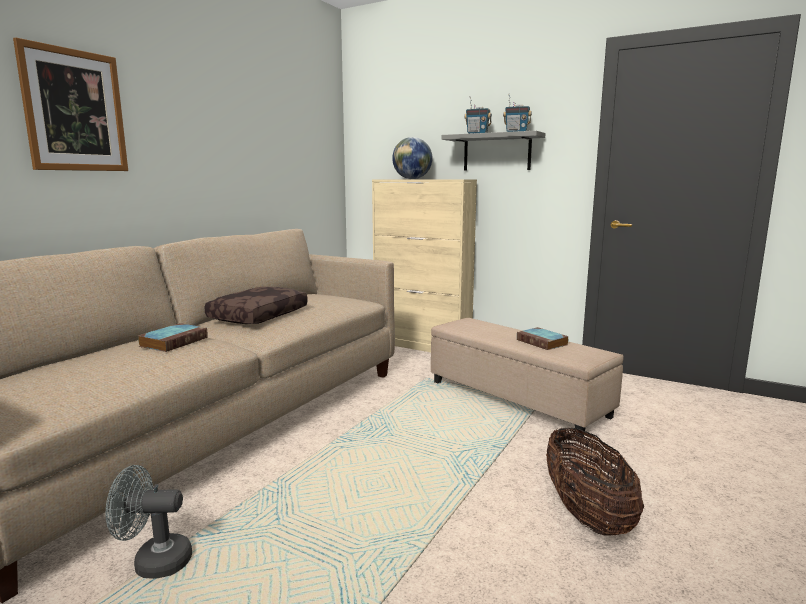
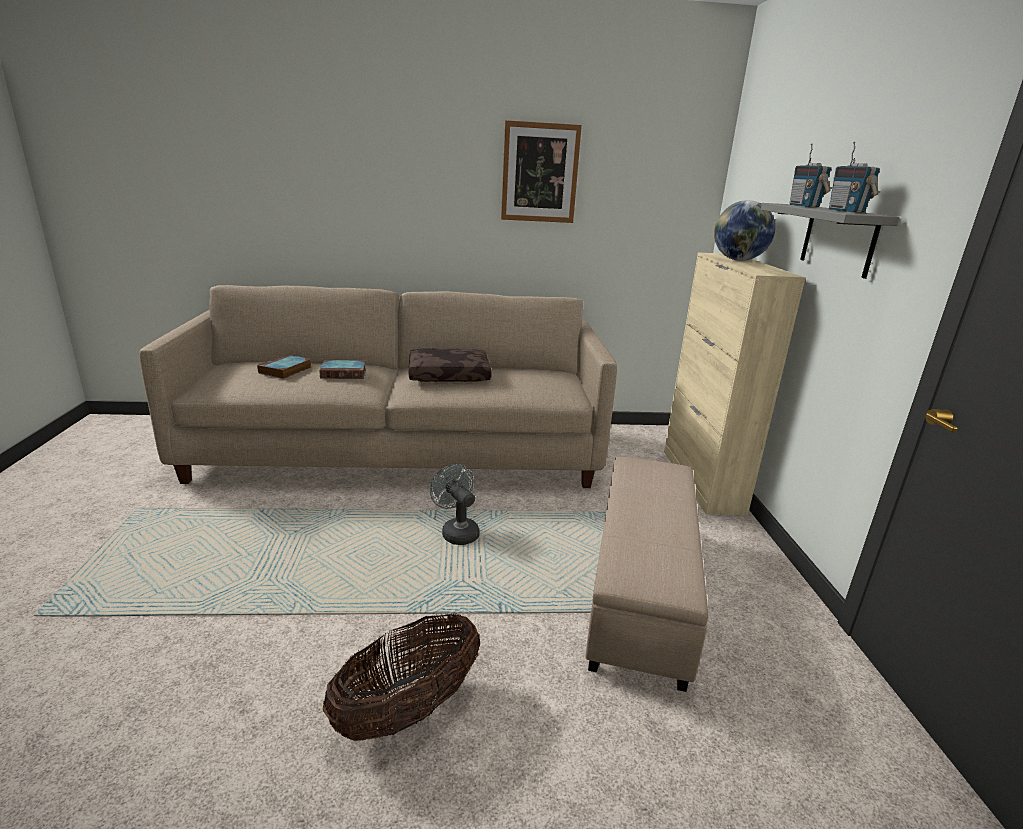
camera: 55 degrees right, 10 degrees up
picture [13,37,128,171] -> picture moved to [501,120,582,223]
grey fan [106,465,192,579] -> grey fan moved to [430,464,480,545]
book [517,327,569,350] -> book moved to [257,354,311,379]

